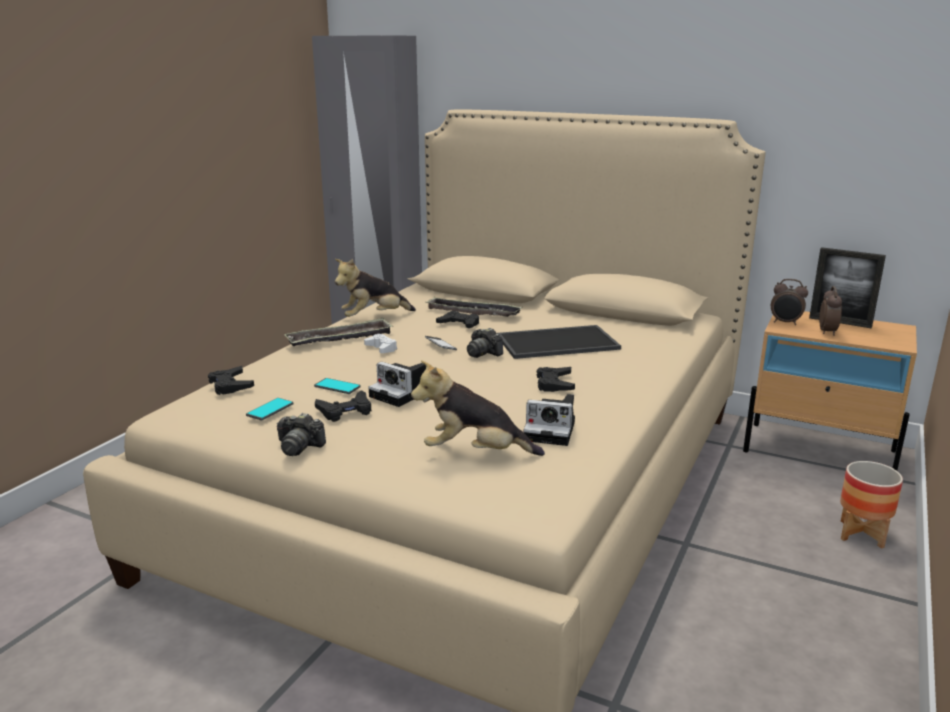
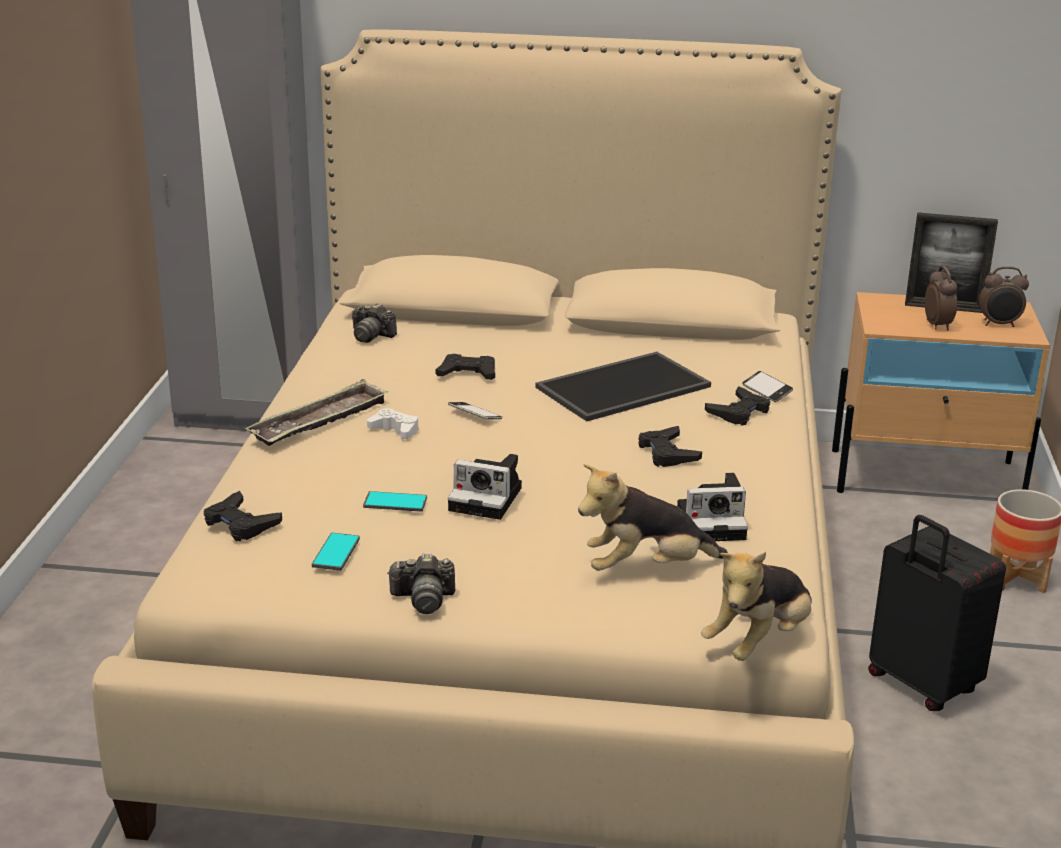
camera: 20 degrees left, 5 degrees up
black game controller [315,390,371,422] -> black game controller moved to [705,386,770,426]
plush toy [335,259,416,317] -> plush toy moved to [701,552,812,661]
tray [425,297,523,317] -> none
camera [467,328,503,358] -> camera moved to [352,303,397,343]
alarm clock [771,279,808,325] -> alarm clock moved to [979,266,1029,327]
none -> phone [742,371,793,402]
none -> black suitcase [868,515,1006,711]

